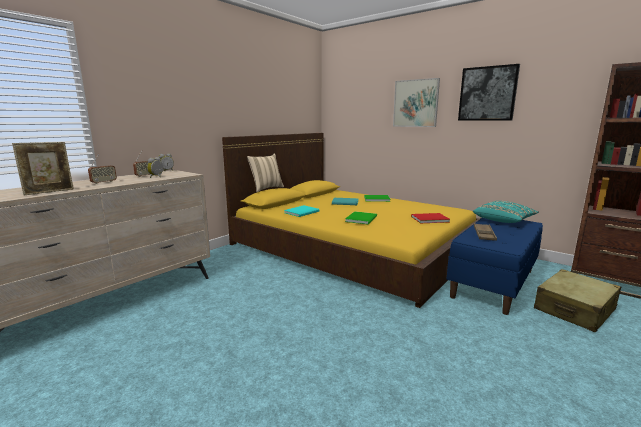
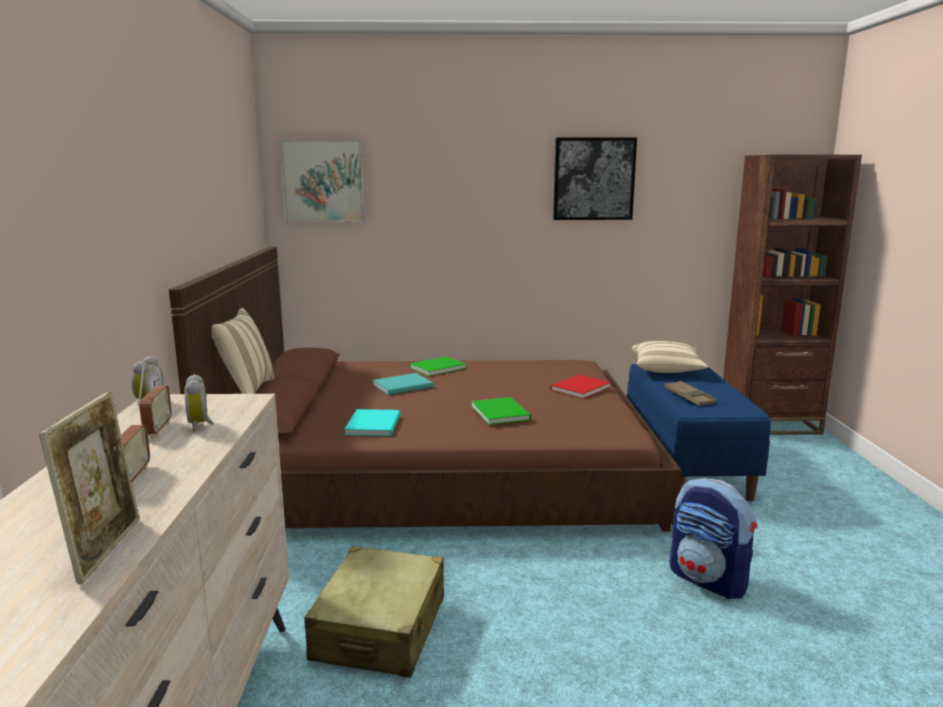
camera: 40 degrees left, 0 degrees up
yellow bed [222,133,480,308] -> brown bed [169,247,681,532]
picture [393,78,440,127] -> picture moved to [279,140,365,222]
turquoise pillow [473,201,539,223] -> beige pillow [632,341,709,373]
beige suitcase [534,269,621,332] -> beige suitcase moved to [304,546,444,678]
none -> backpack [669,478,757,599]

